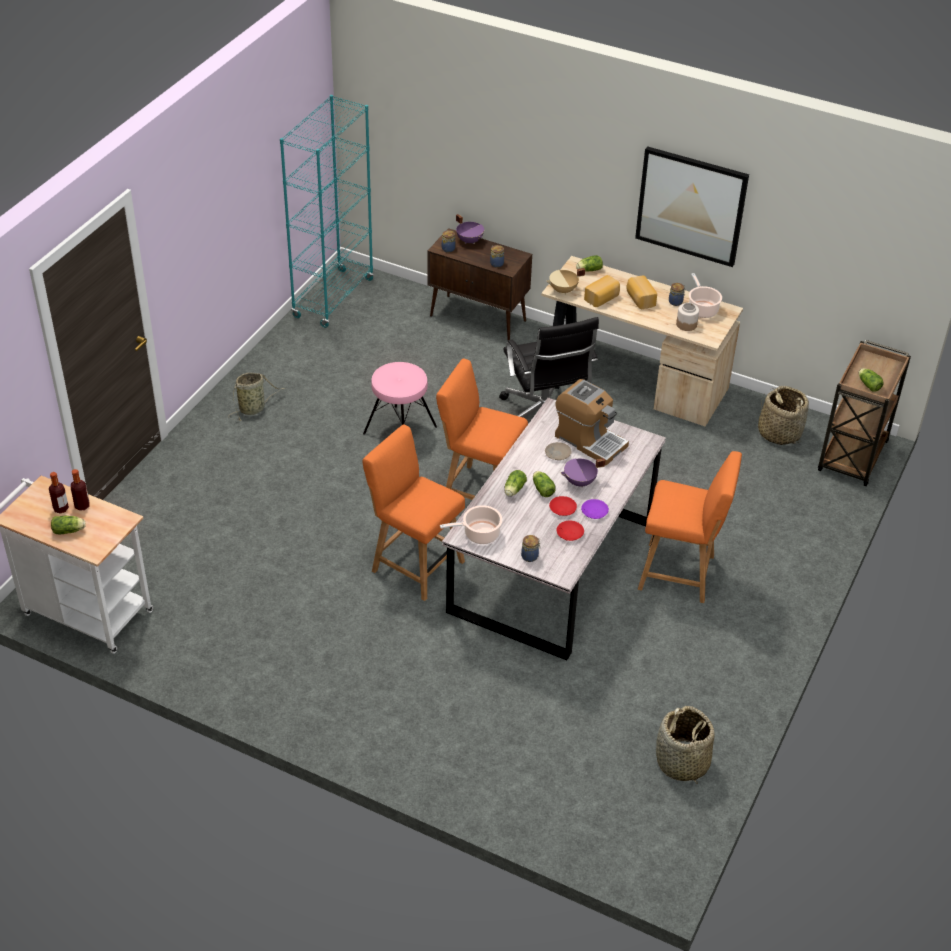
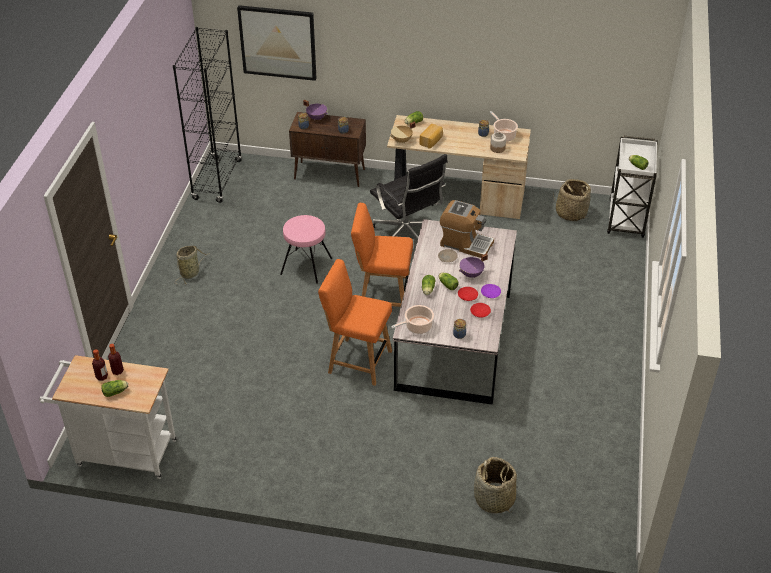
camera: 15 degrees left, 0 degrees up
turquoise bookcase [280,95,374,328] -> black bookcase [173,27,242,203]
bread [627,276,657,309] -> none
picture [635,146,749,267] -> picture moved to [237,5,317,81]
orange chair [638,451,742,603] -> none
basket [656,706,715,784] -> basket moved to [474,457,517,514]
brown cart [818,340,911,486] -> white cart [607,136,658,238]

